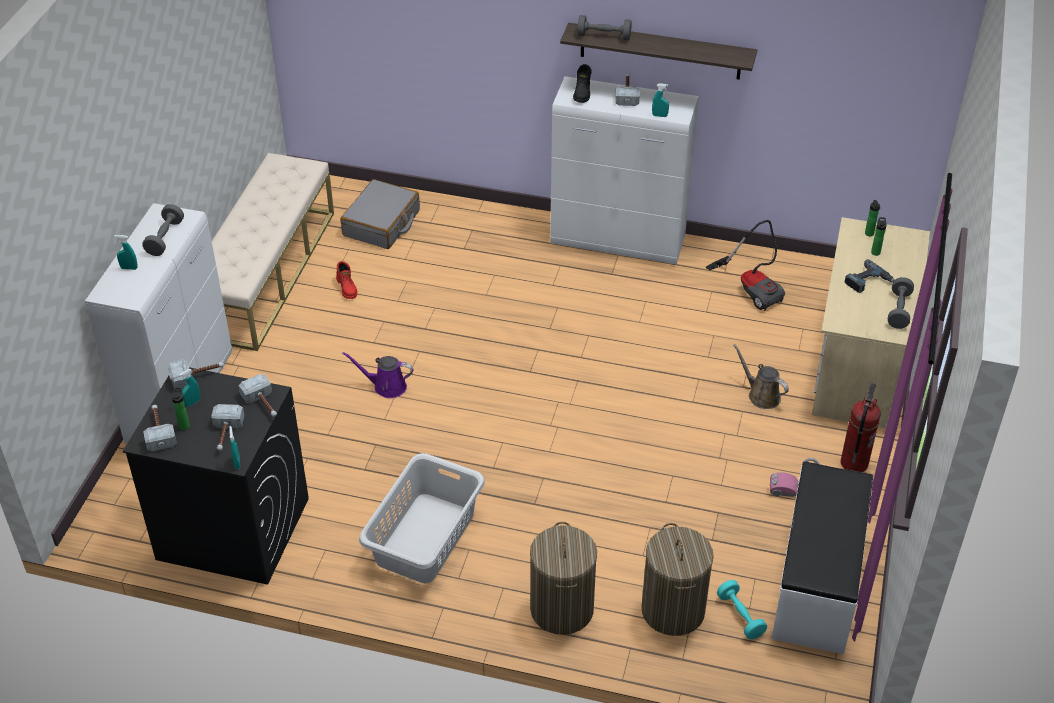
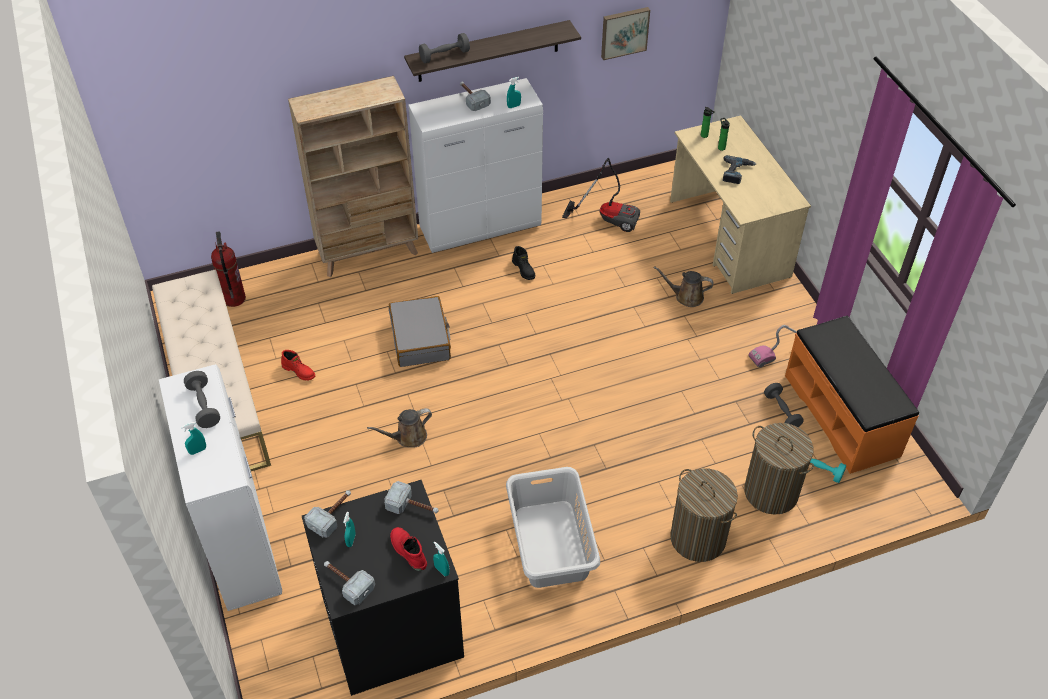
camera: 35 degrees left, 5 degrees up
bottle [172,388,190,430] -> none
hammer [211,404,244,451] -> red boot [390,527,427,571]
grey suitcase [341,179,420,249] -> grey suitcase moved to [389,296,451,367]
purple watering can [342,352,414,398] -> brown watering can [367,408,432,448]
black boot [573,64,591,103] -> black boot moved to [512,246,535,280]
white bench [772,462,873,654] -> orange bench [785,316,919,474]
fire extinguisher [841,383,881,472] -> fire extinguisher moved to [211,231,246,307]
grey dumbbell [888,277,914,329] -> grey dumbbell moved to [764,383,803,427]
none -> beige bookcase [288,76,418,277]
none -> picture [601,7,650,60]

